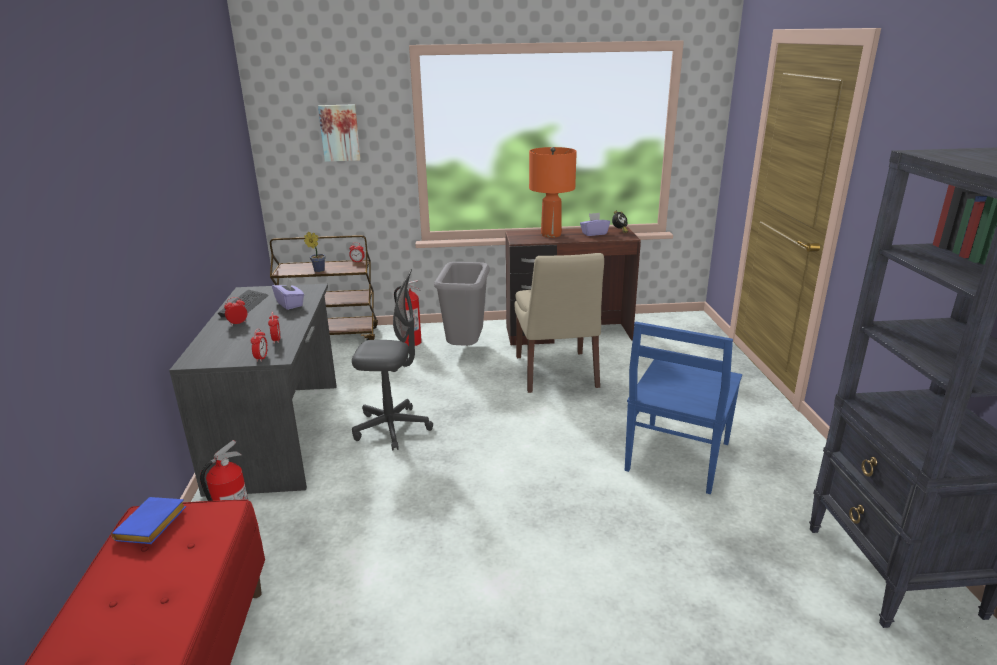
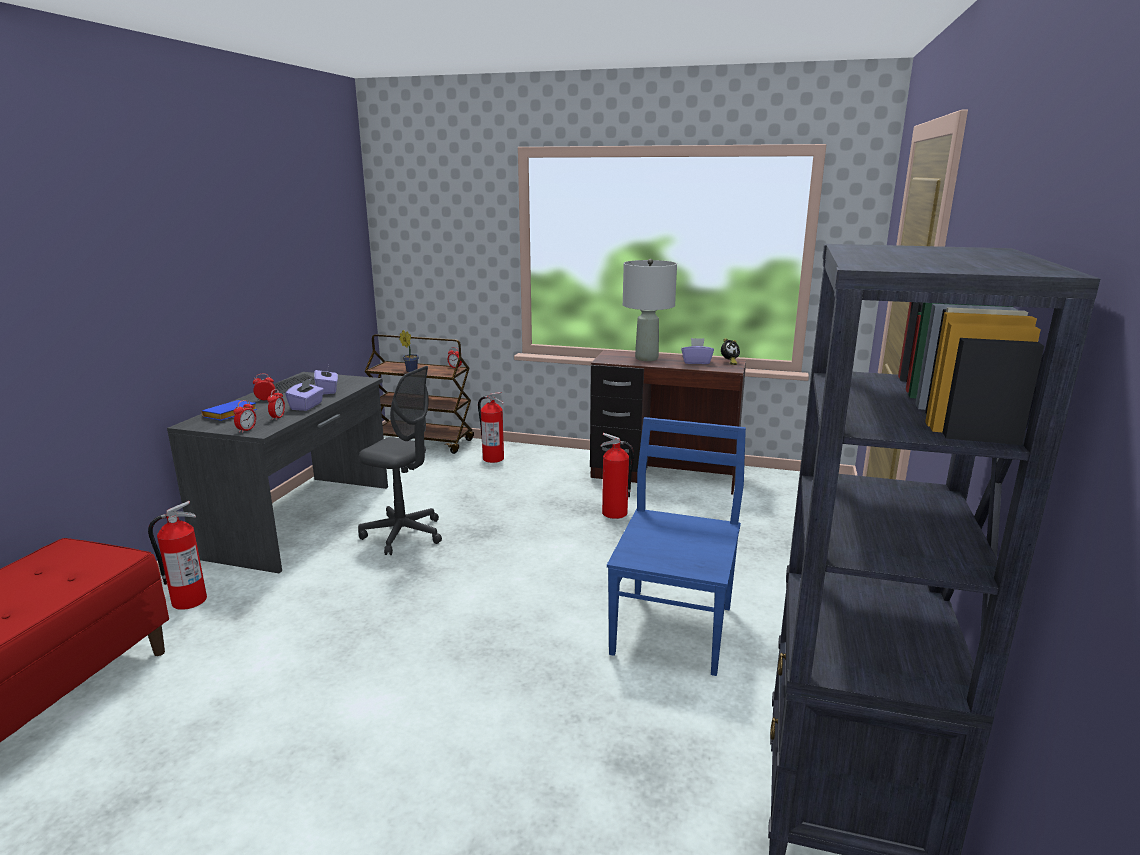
camera: 20 degrees right, 5 degrees down
blue book [111,497,186,544] -> blue book moved to [201,400,257,421]
picture [318,104,361,162] -> none
grey trash can [434,262,490,346] -> none
beige chair [515,253,604,393] -> fire extinguisher [600,433,634,519]
orange table lamp [529,147,577,238] -> grey table lamp [623,259,677,361]
blue chair [625,322,742,494] -> blue chair turned 150 degrees clockwise [607,417,746,676]
none -> purple tissue box [285,378,324,411]

